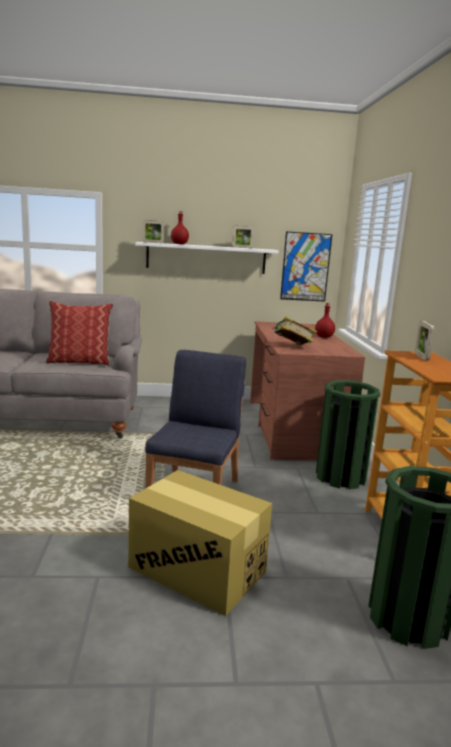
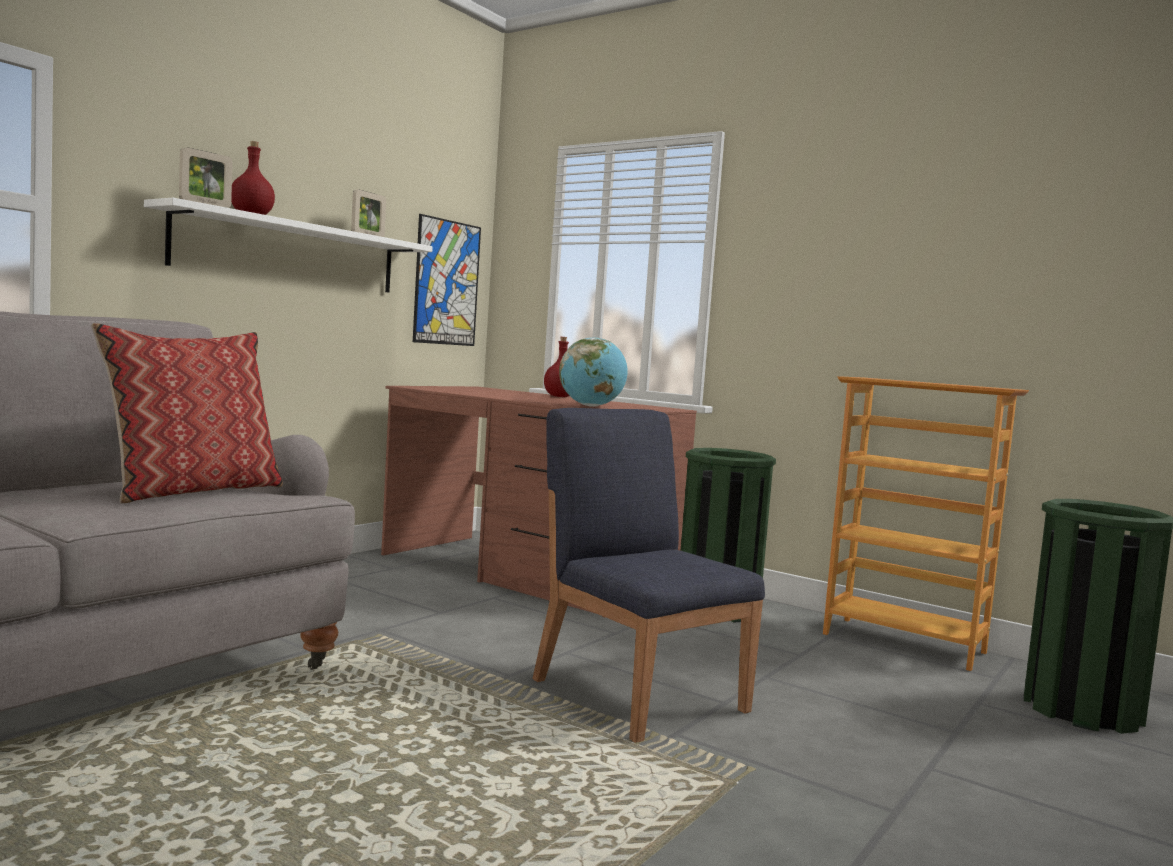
camera: 50 degrees left, 10 degrees down
cardboard box [128,470,272,616] -> none
book [272,316,317,345] -> globe [559,337,628,407]
picture frame [415,320,435,361] -> none

